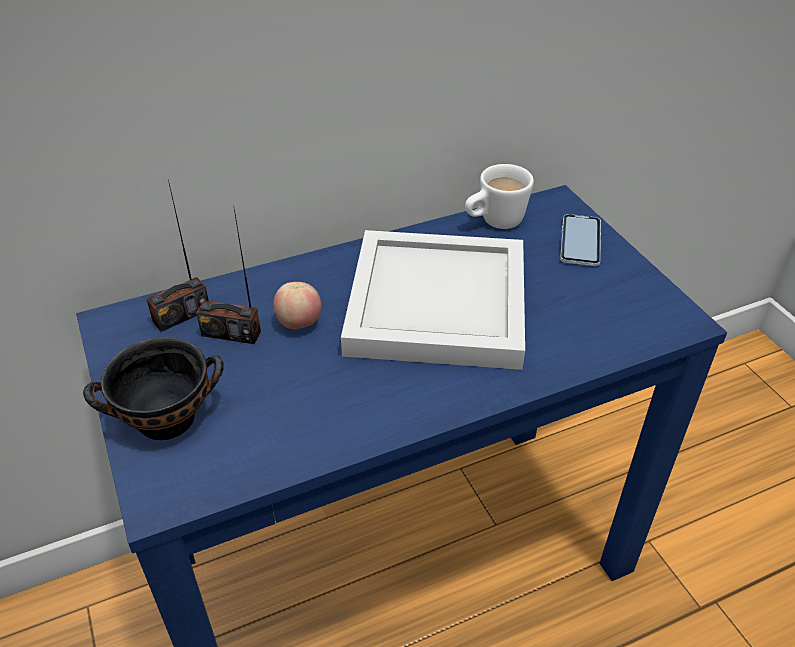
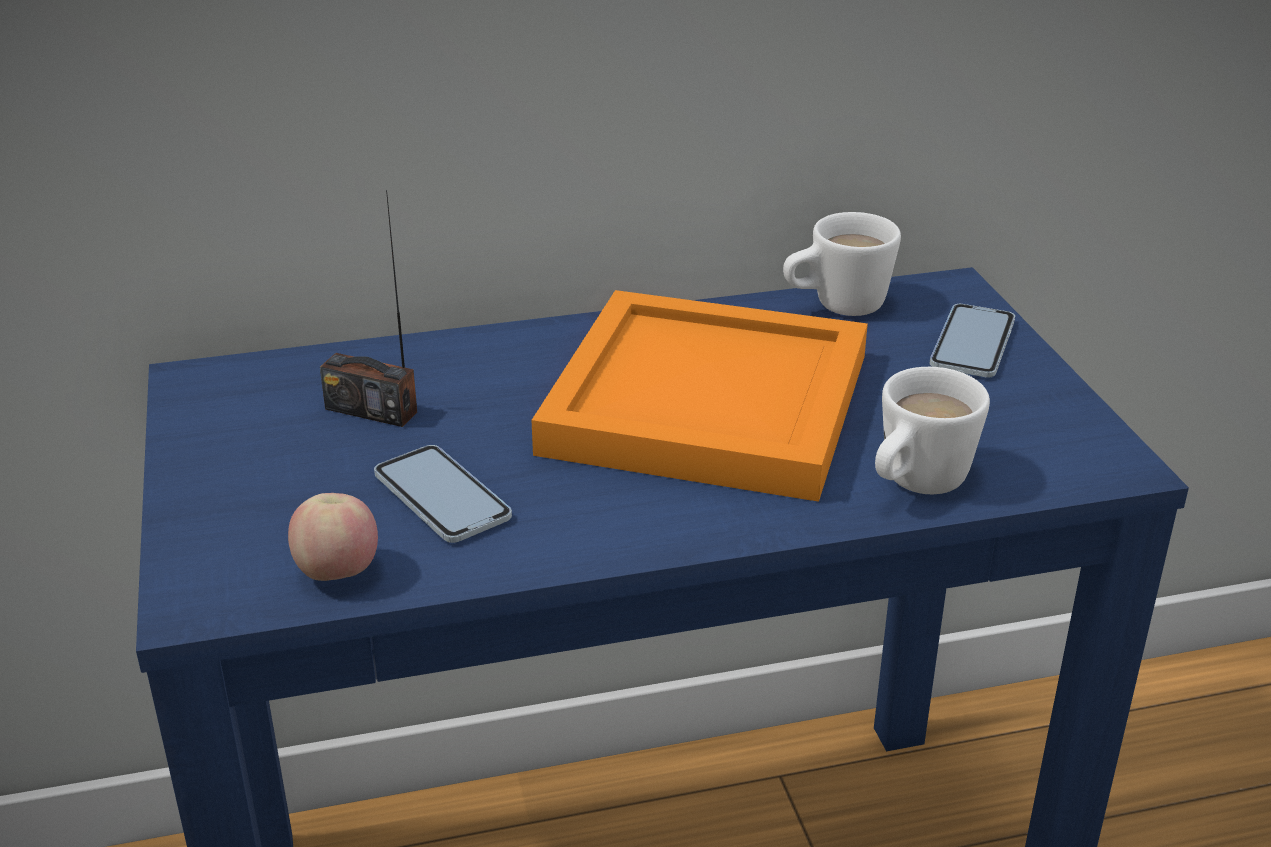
camera: 10 degrees right, 10 degrees down
black bowl [83,337,224,440] -> none
radio [146,179,209,332] -> none
apple [274,282,321,329] -> apple moved to [288,493,378,581]
white tray [341,230,525,370] -> orange tray [531,290,868,502]
none -> phone [374,445,512,543]
none -> white mug [875,367,990,494]

